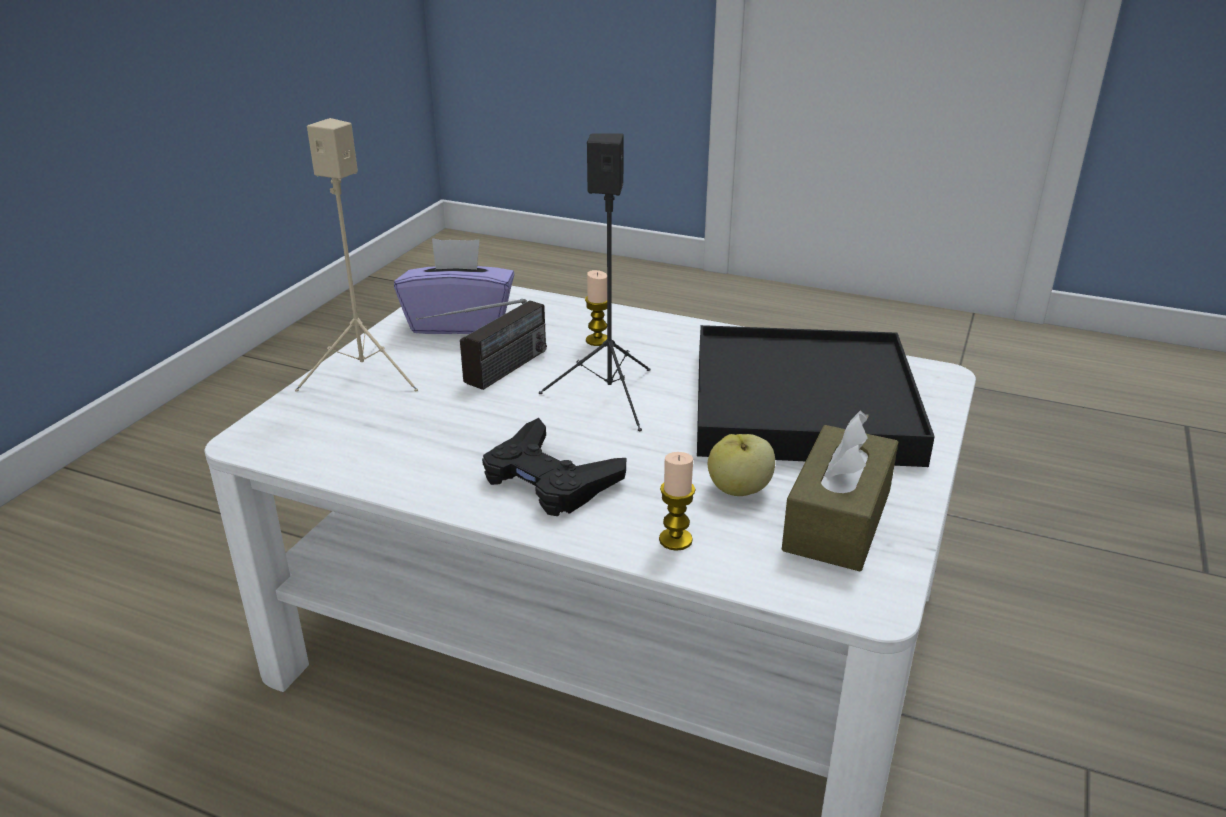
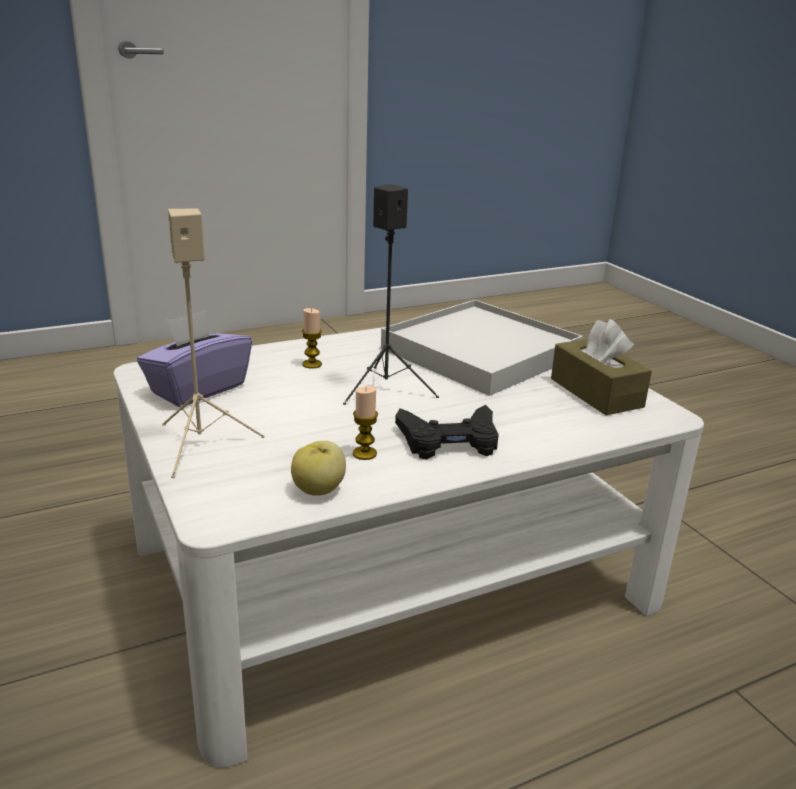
camera: 50 degrees left, 5 degrees down
radio [416,299,547,390] -> none
candle [659,452,696,551] -> candle moved to [353,386,378,460]
black tray [697,325,935,467] -> white tray [381,300,583,396]
apple [708,434,775,496] -> apple moved to [291,441,346,496]

